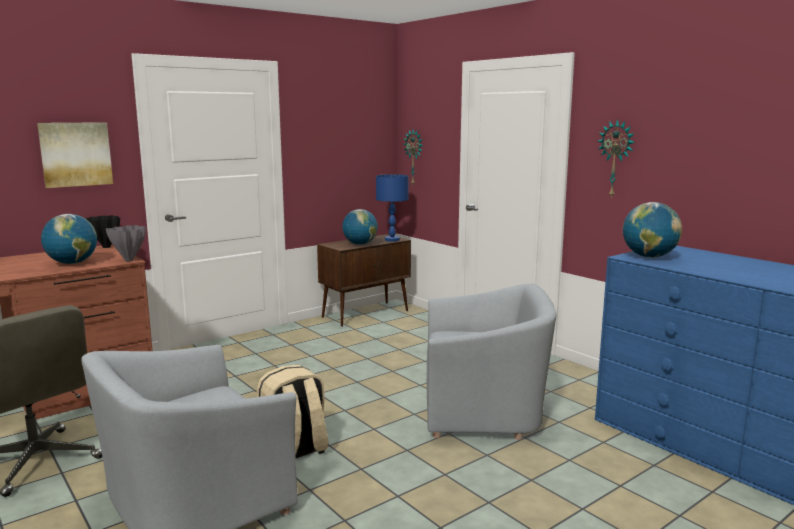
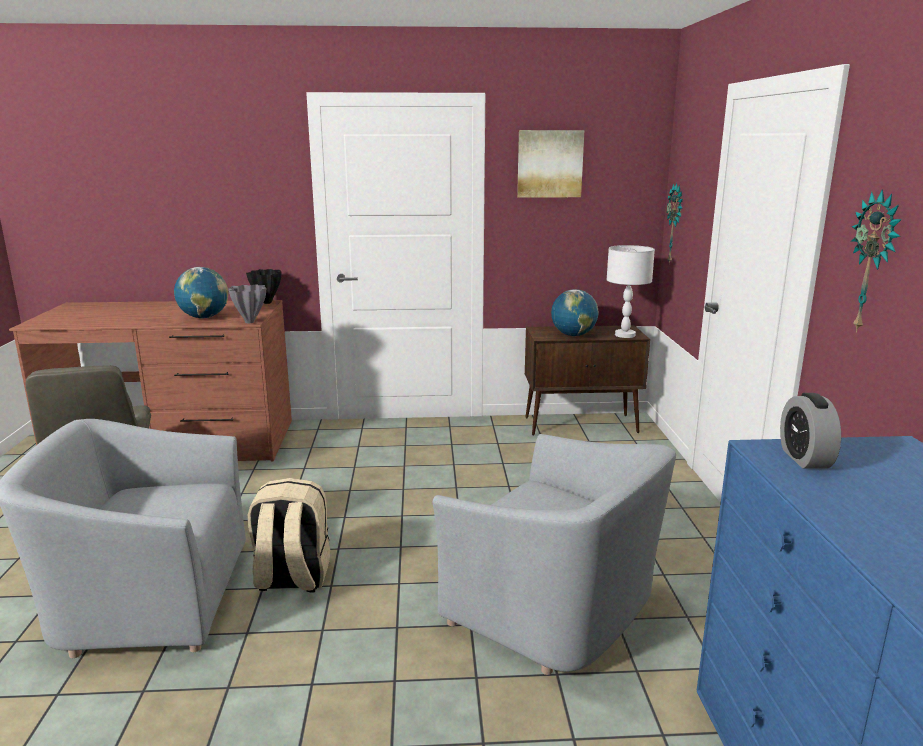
camera: 35 degrees right, 5 degrees up
picture [37,122,113,188] -> picture moved to [517,130,585,198]
blue table lamp [376,174,408,241] -> white table lamp [606,245,655,338]
globe [623,202,682,258] -> alarm clock [780,393,841,469]

